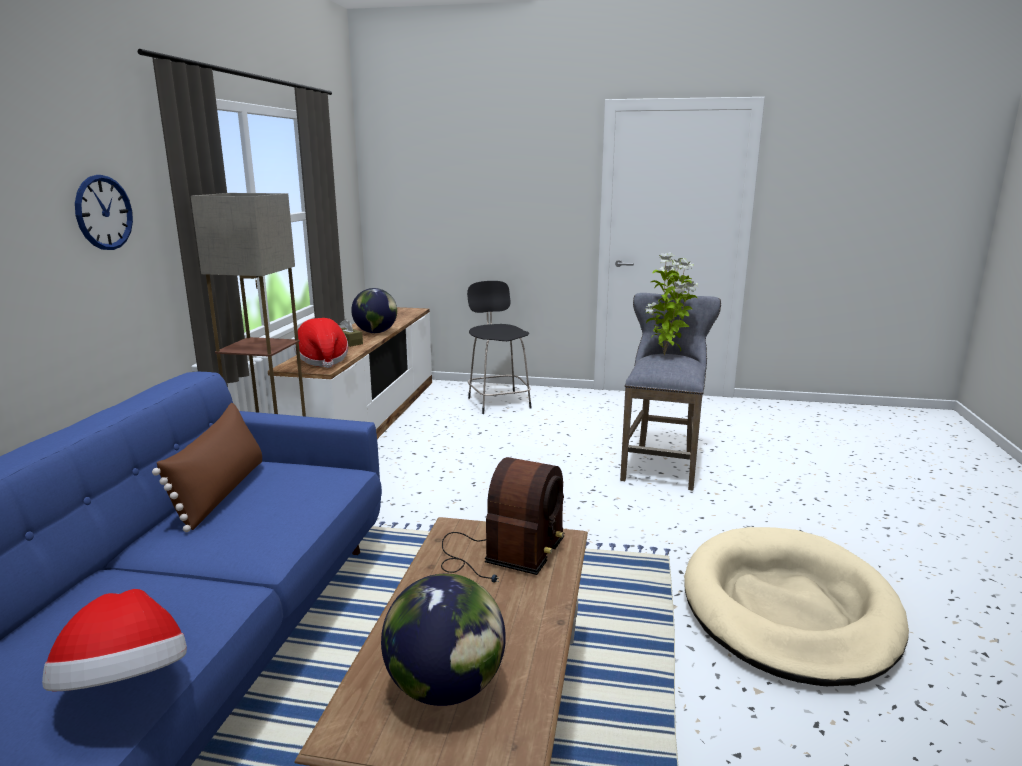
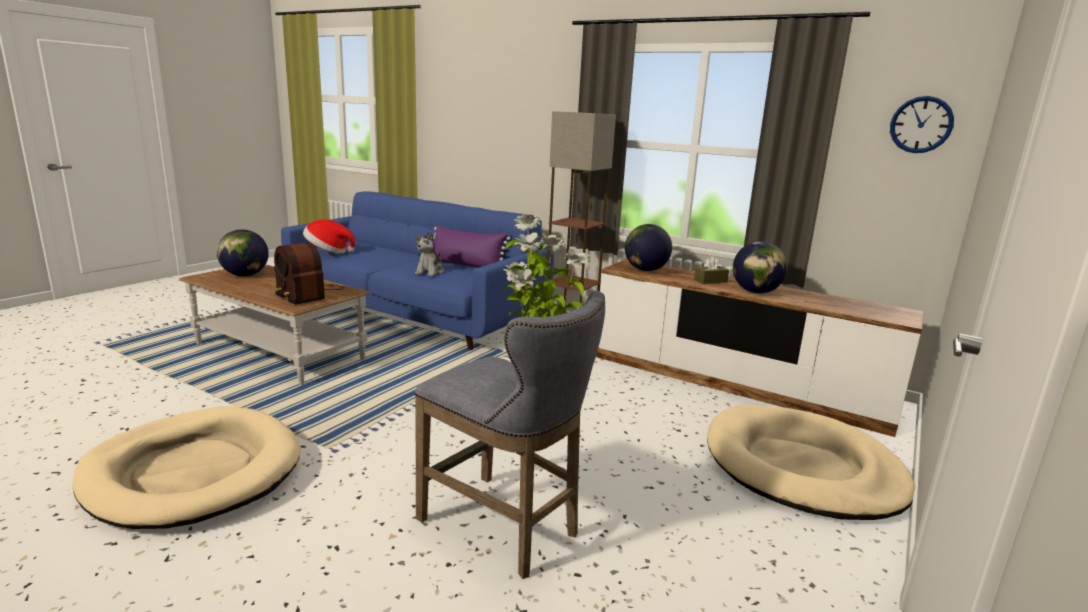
camera: 110 degrees right, 0 degrees up
wall clock [75,175,133,250] -> wall clock moved to [890,96,954,153]
brown pillow [152,403,262,532] -> purple pillow [433,225,510,268]
hat [294,318,348,368] -> globe [625,224,672,271]
black stool [467,281,532,414] -> beige dog bed [707,405,915,520]
none -> plush toy [415,231,444,276]

